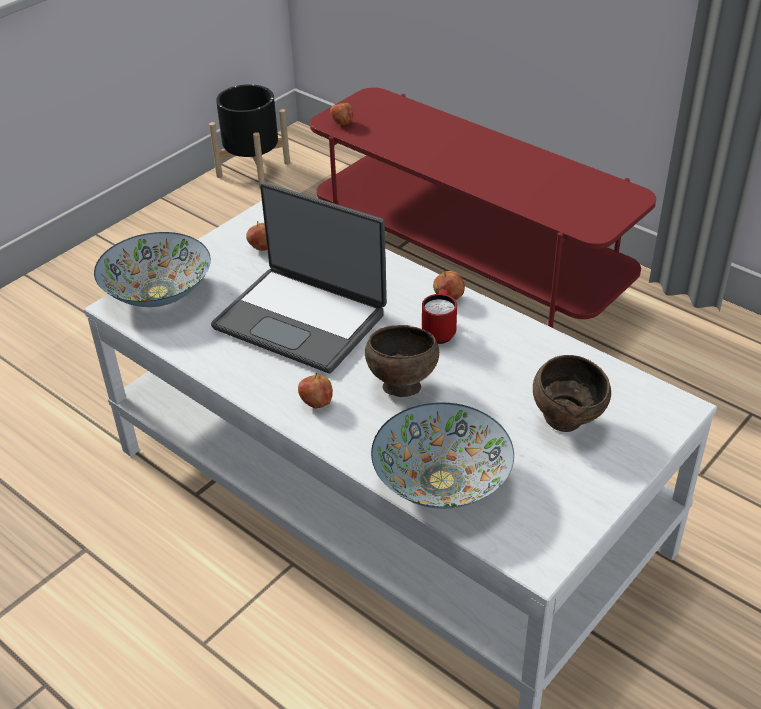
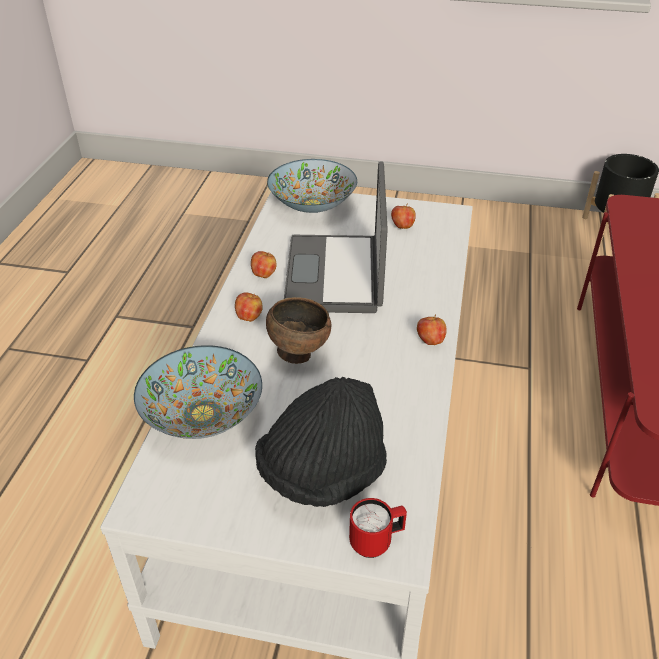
camera: 60 degrees right, 0 degrees up
apple [330,100,354,125] -> apple moved to [251,251,277,278]
red mug [422,289,457,344] -> red mug moved to [349,498,407,558]
brown bowl [533,355,611,432] -> black hat [255,377,387,507]

